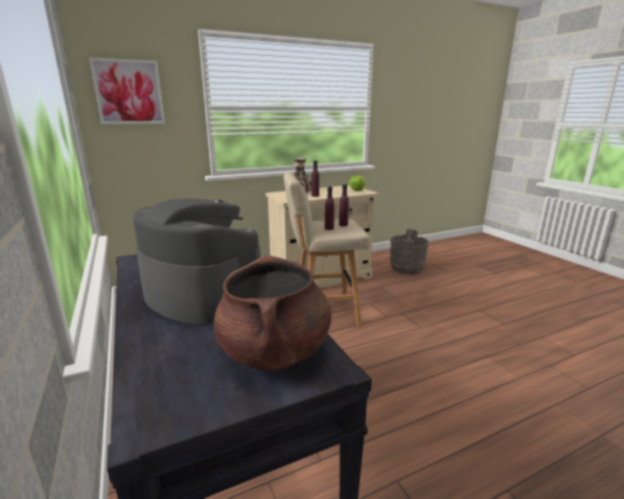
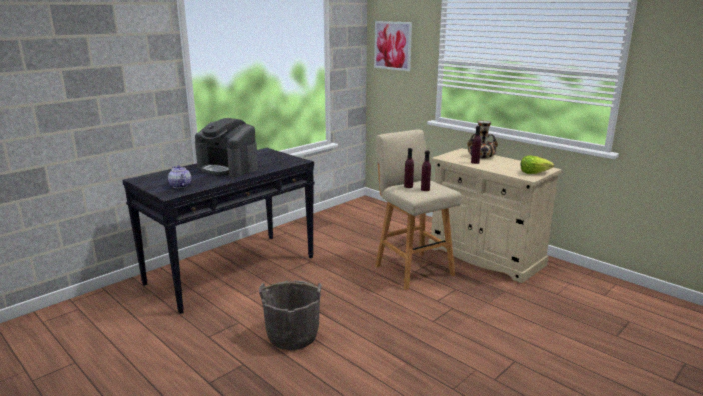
camera: 70 degrees right, 0 degrees up
coffee machine [133,199,261,324] -> coffee machine turned 105 degrees clockwise [195,118,258,177]
brown cooking pot [213,255,331,371] -> teapot [168,165,191,188]
grey bucket [390,229,429,274] -> grey bucket moved to [259,280,322,350]

